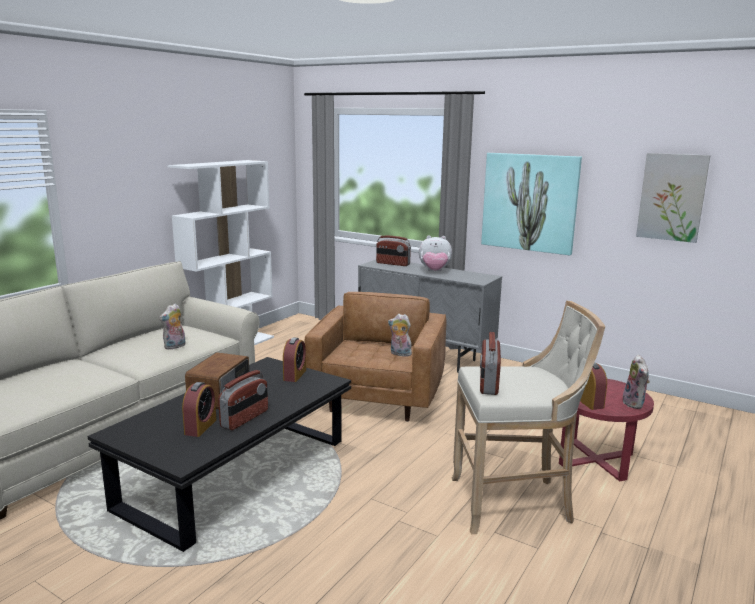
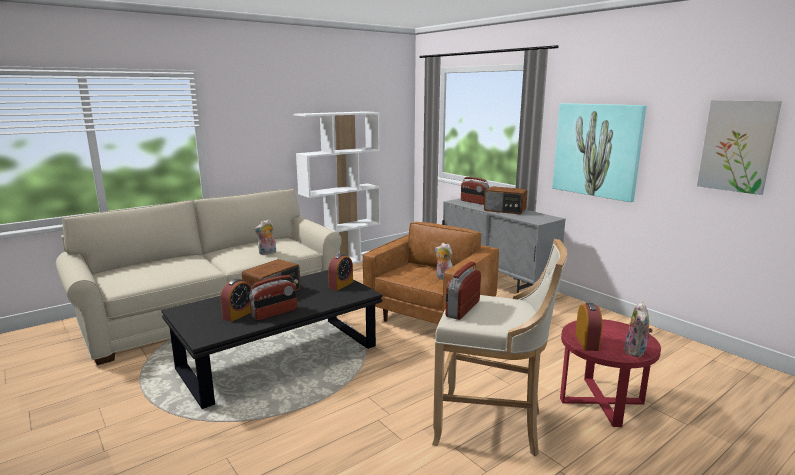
camera: 20 degrees right, 0 degrees up
plush toy [419,236,452,271] -> radio [484,186,527,214]

